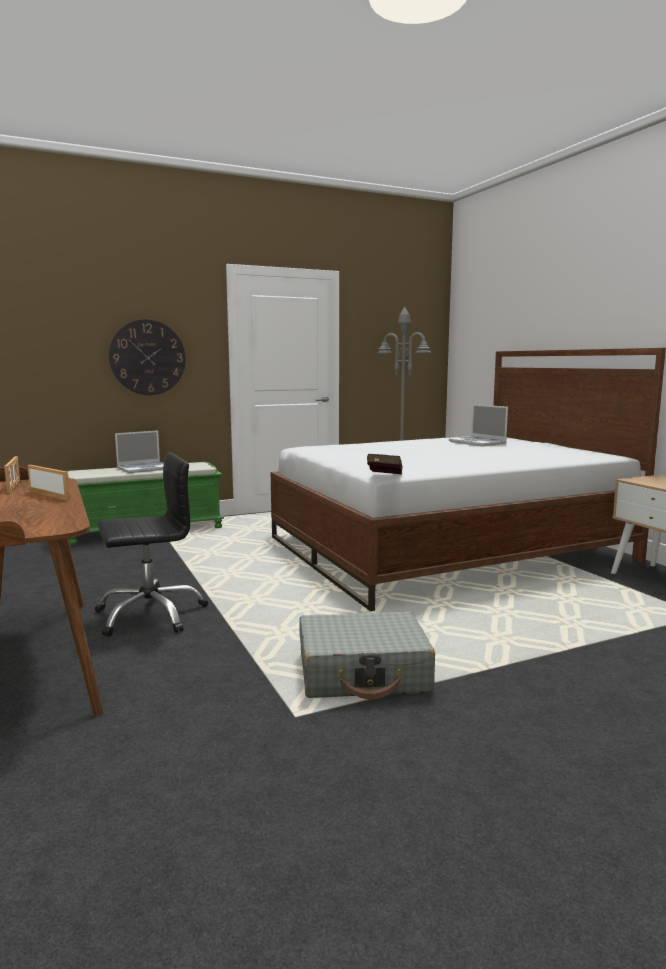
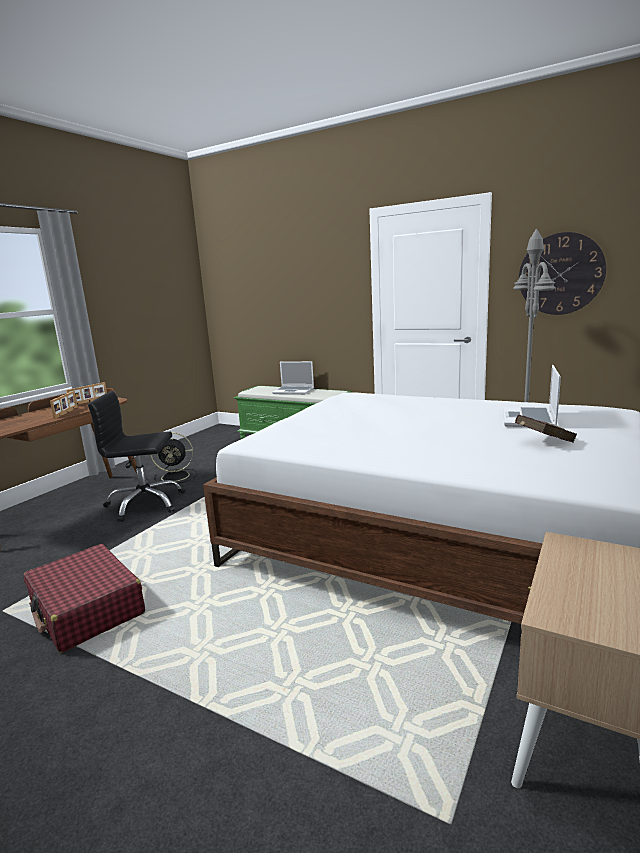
camera: 55 degrees right, 5 degrees up
black office chair [95,452,208,637] -> black office chair turned 150 degrees clockwise [88,391,185,522]
wall clock [109,319,186,395] -> wall clock moved to [519,232,606,315]
grey suitcase [299,612,435,700] -> red suitcase [24,544,145,653]
red book [367,454,402,474] -> red book moved to [515,414,577,443]
none -> black fan [151,432,197,484]

